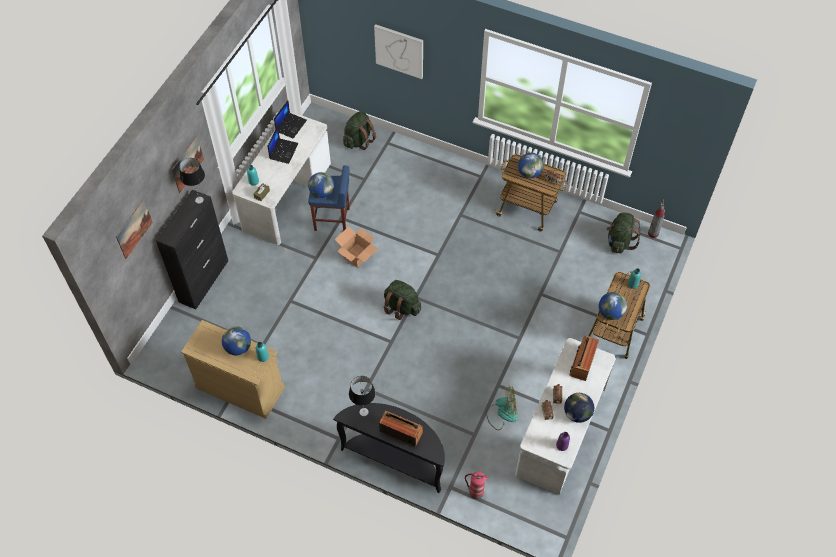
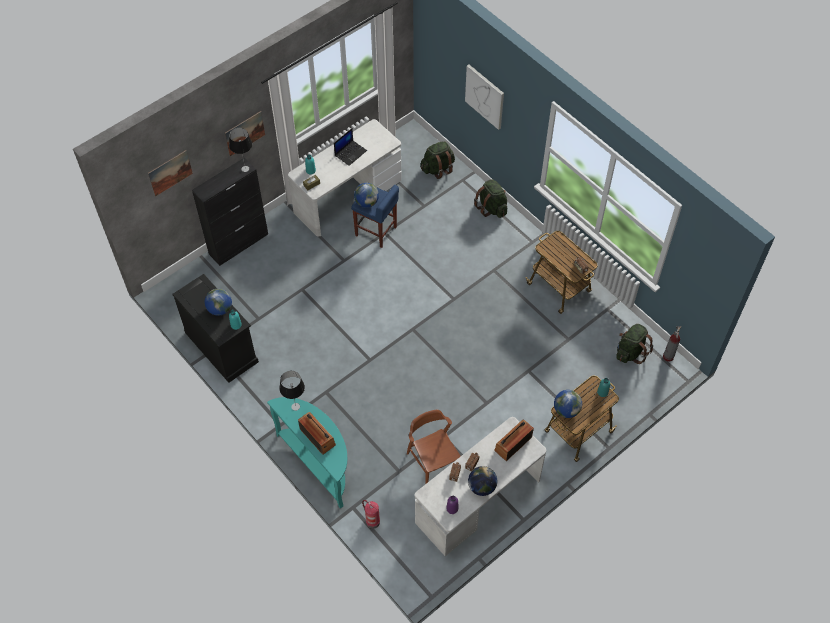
camera: 25 degrees right, 0 degrees up
beige dresser [181,320,285,419] -> black dresser [172,274,259,383]
laptop [274,101,307,139] -> none
black console table [333,403,445,493] -> turquoise console table [267,397,347,509]
cardboard box [335,226,378,268] -> none
green backpack [384,280,421,320] -> green backpack moved to [474,179,507,218]
fan [486,386,518,430] -> brown chair [407,410,461,484]
globe [518,153,544,178] -> none

